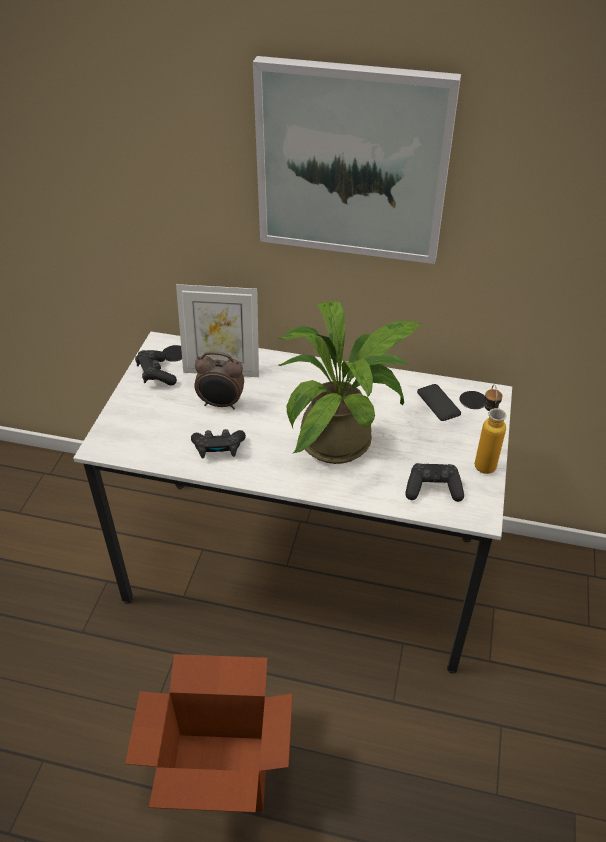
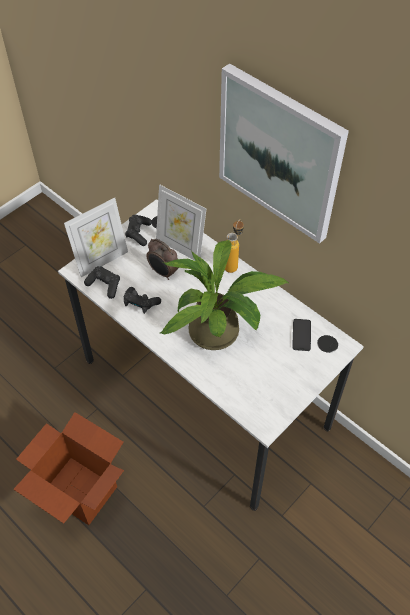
camera: 30 degrees right, 10 degrees up
black game controller [405,463,464,502] -> black game controller moved to [84,266,120,299]
bottle [475,384,507,474] -> bottle moved to [225,219,244,273]
none -> picture frame [64,198,128,277]

